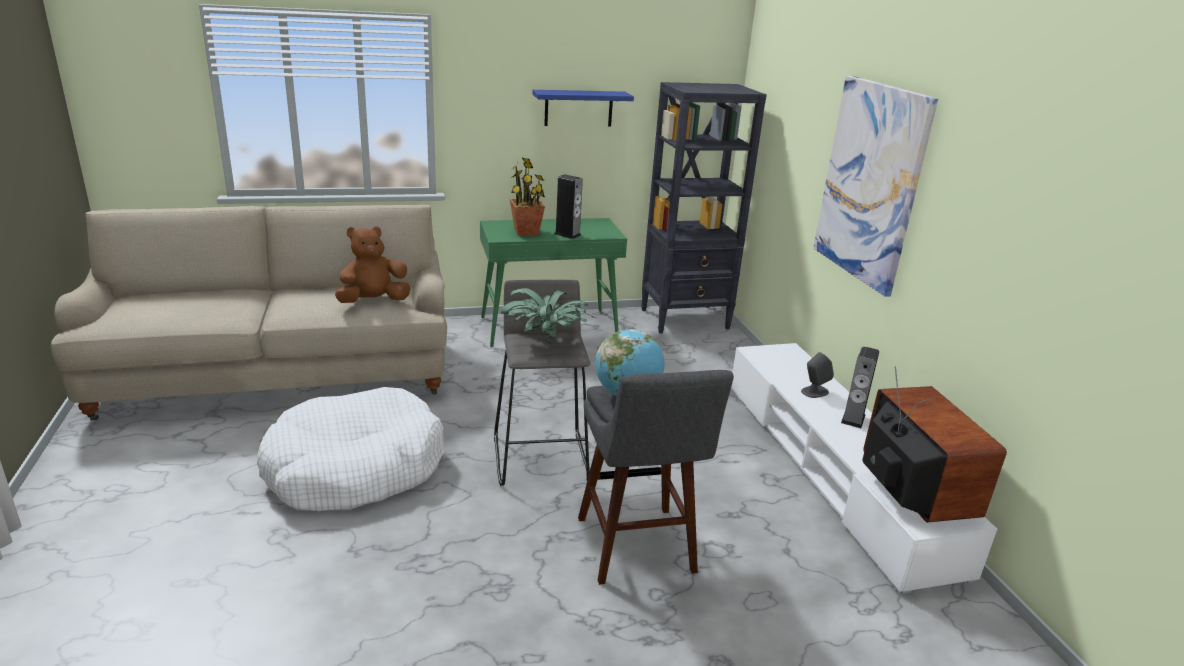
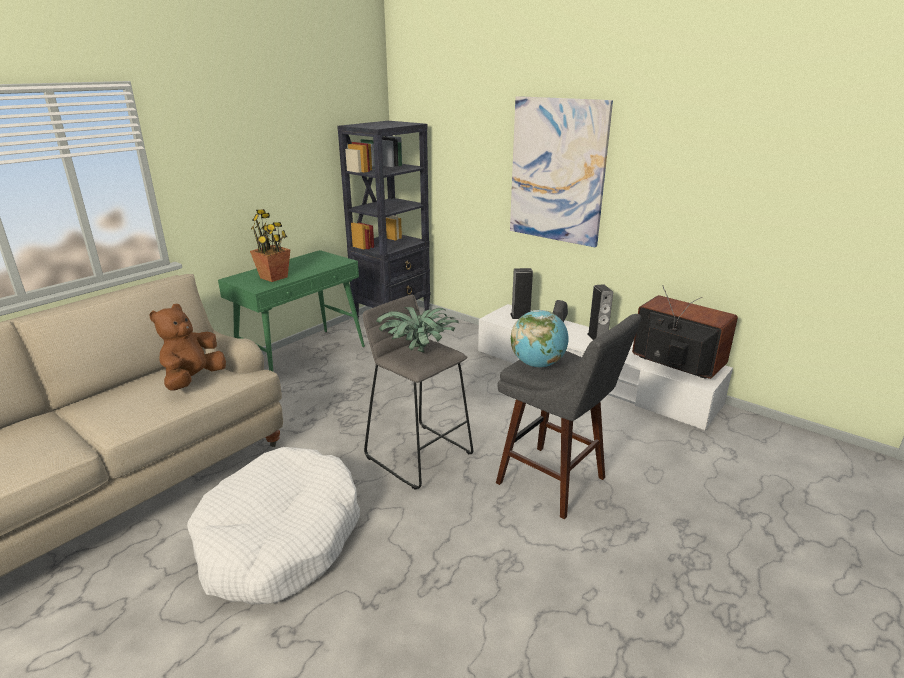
camera: 35 degrees left, 0 degrees up
blue shelf [532,90,634,127] -> none
speaker [554,174,583,239] -> speaker moved to [510,268,533,319]

